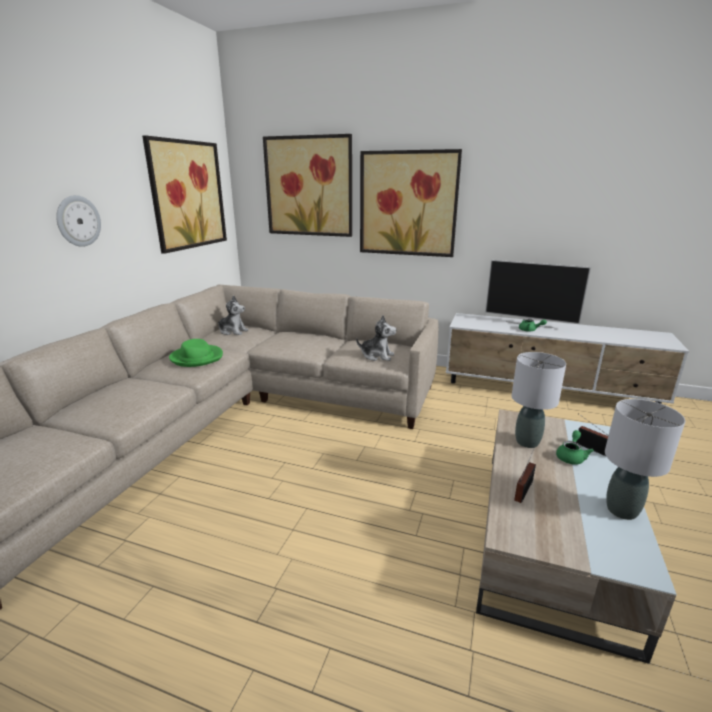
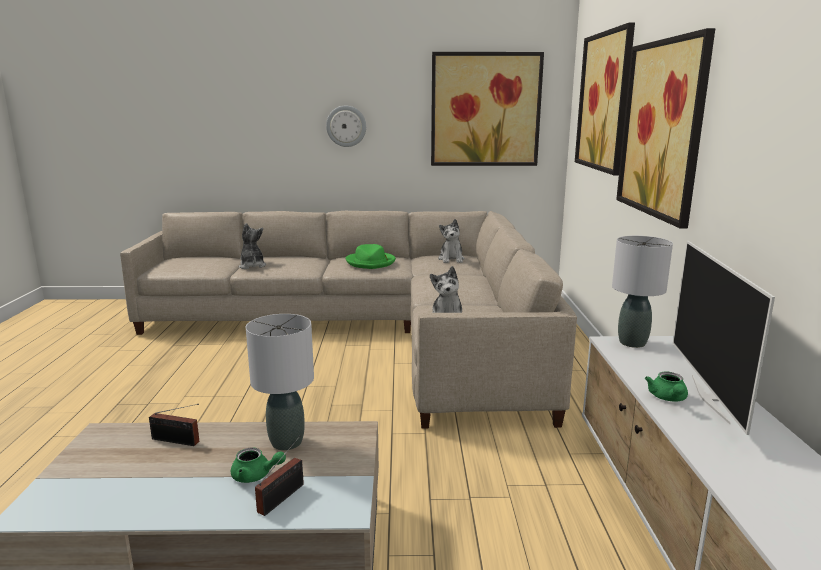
camera: 70 degrees right, 5 degrees down
grey table lamp [605,399,685,520] -> grey table lamp moved to [612,236,673,348]
none -> plush toy [238,223,266,269]

